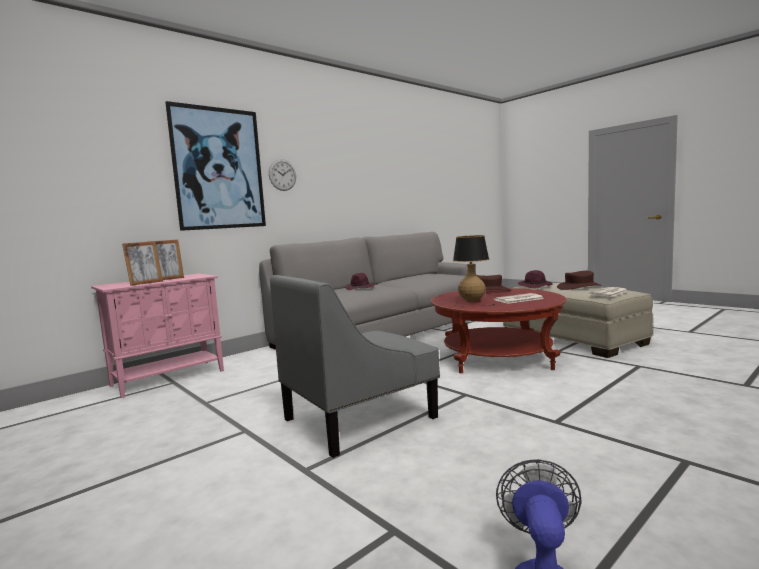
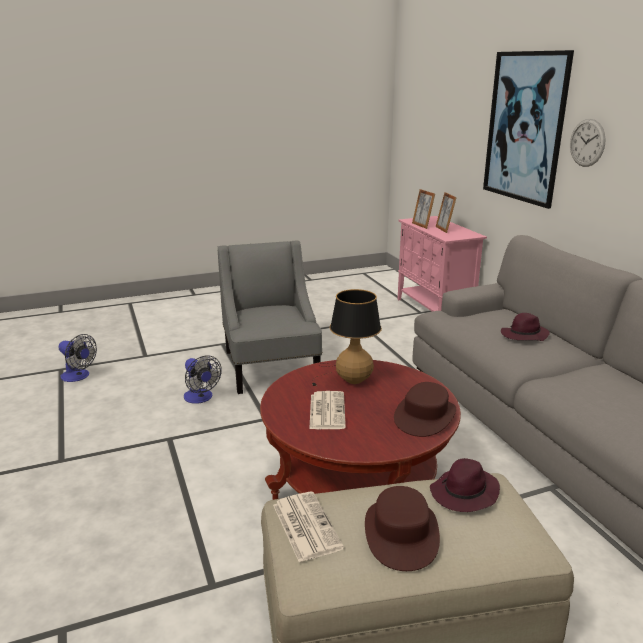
camera: 110 degrees right, 15 degrees up
none -> fan [184,355,222,404]

